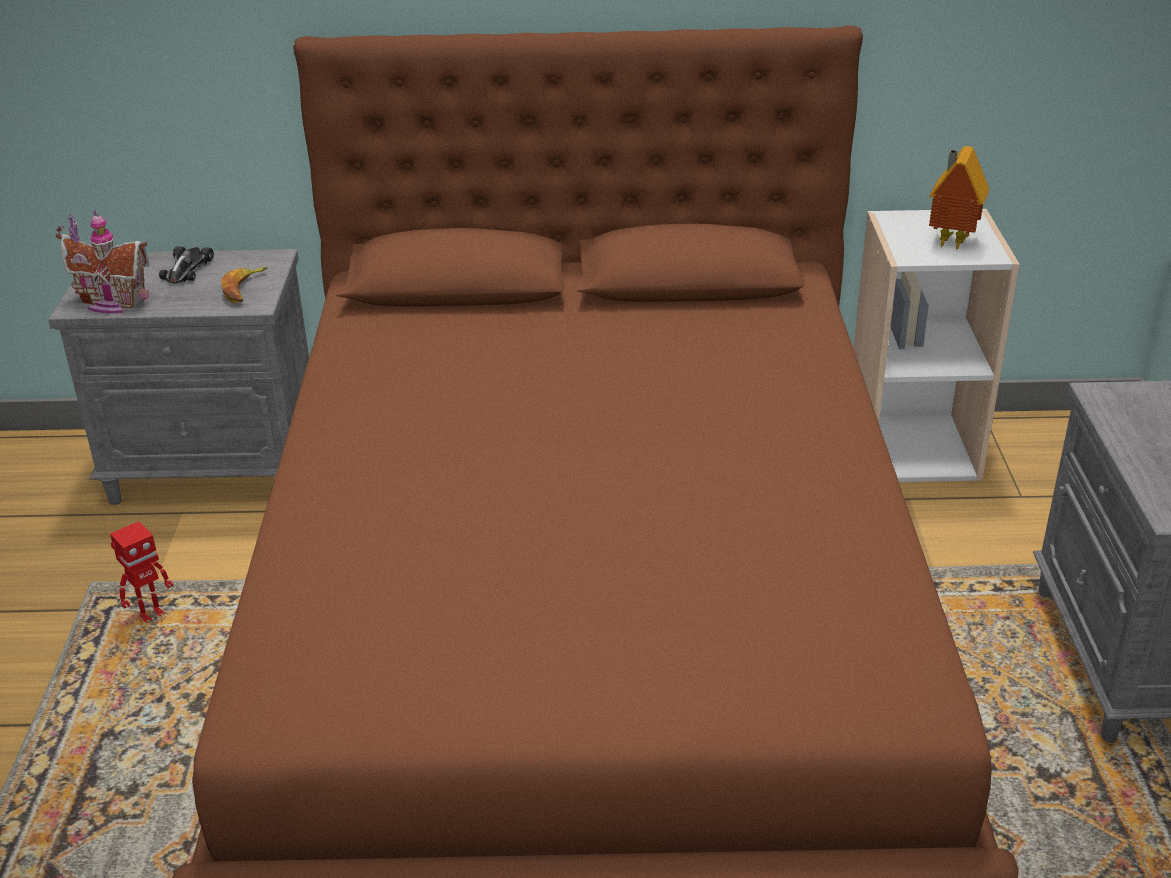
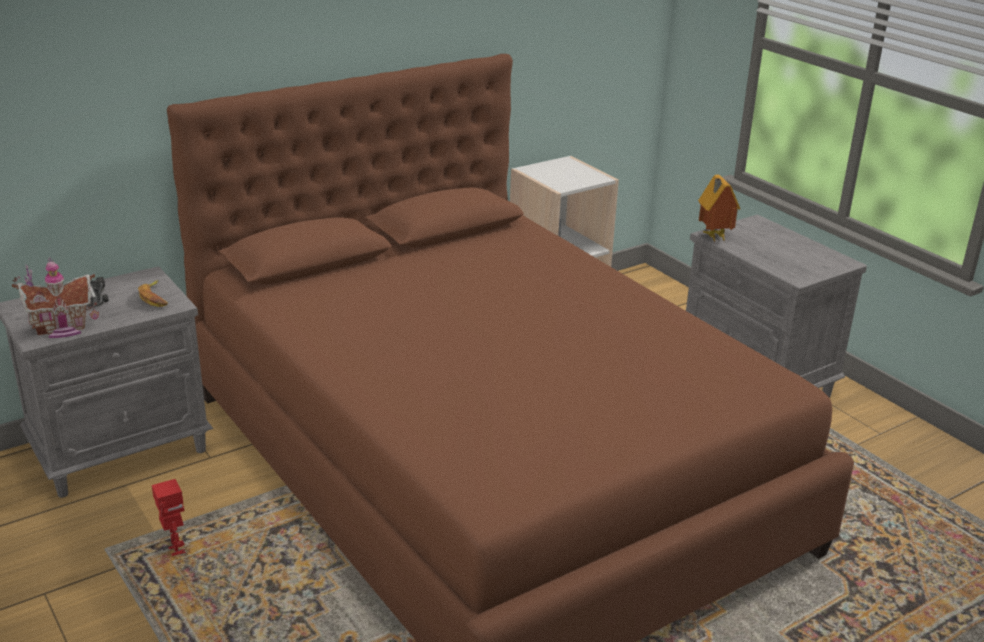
camera: 35 degrees left, 5 degrees down
toy robot [110,521,174,623] -> toy robot turned 45 degrees counterclockwise [152,479,186,556]
toy house [929,146,989,249] -> toy house moved to [698,174,740,241]

